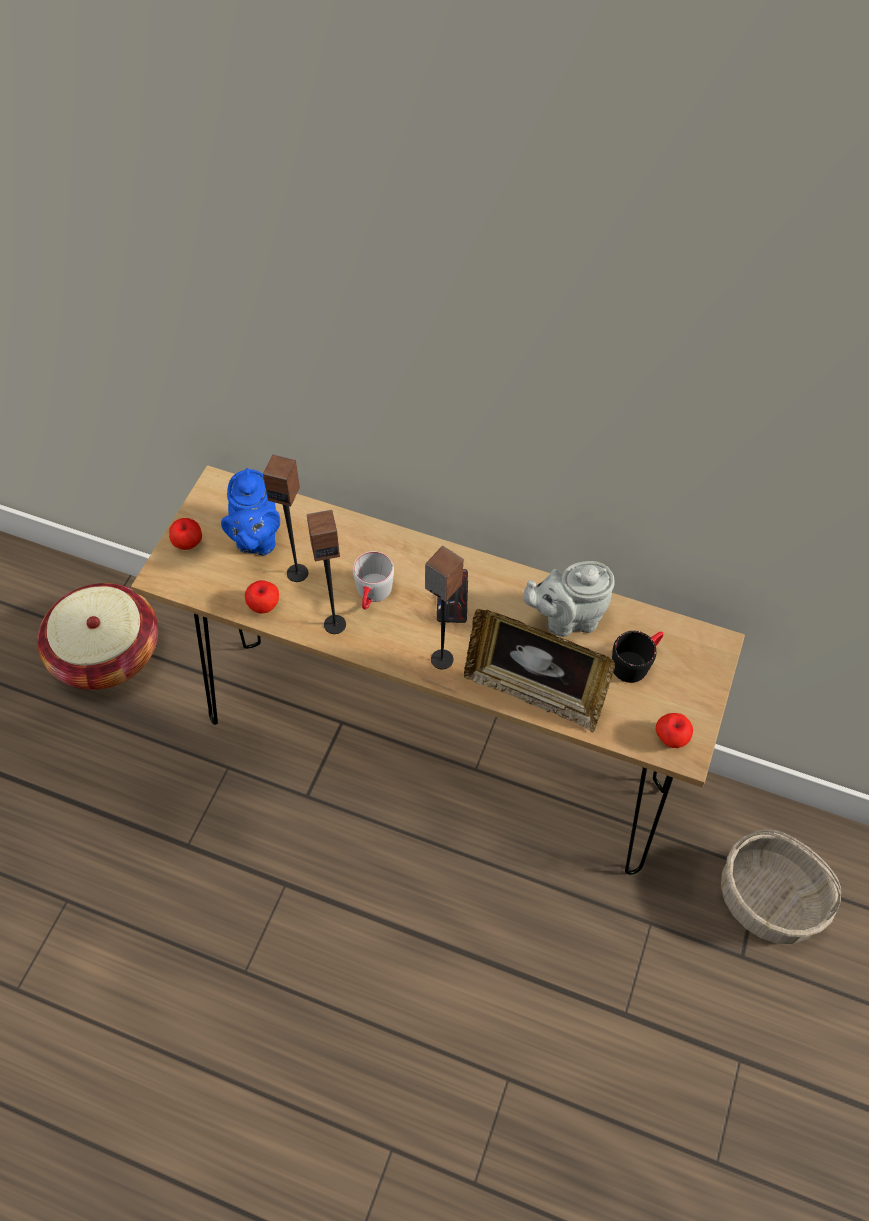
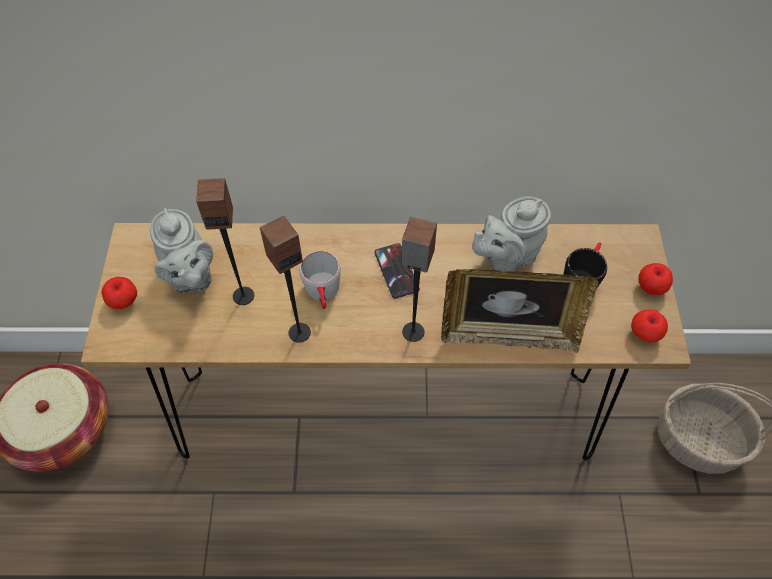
camera: 20 degrees left, 0 degrees up
blue teapot [221,468,280,555] -> grey teapot [150,208,213,293]
apple [245,580,279,614] -> apple moved to [638,263,673,295]

